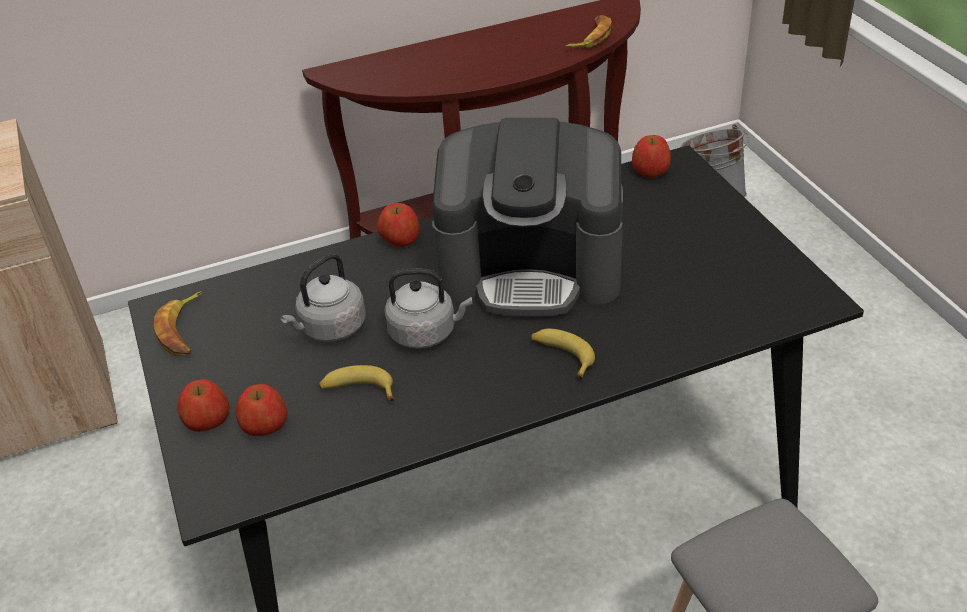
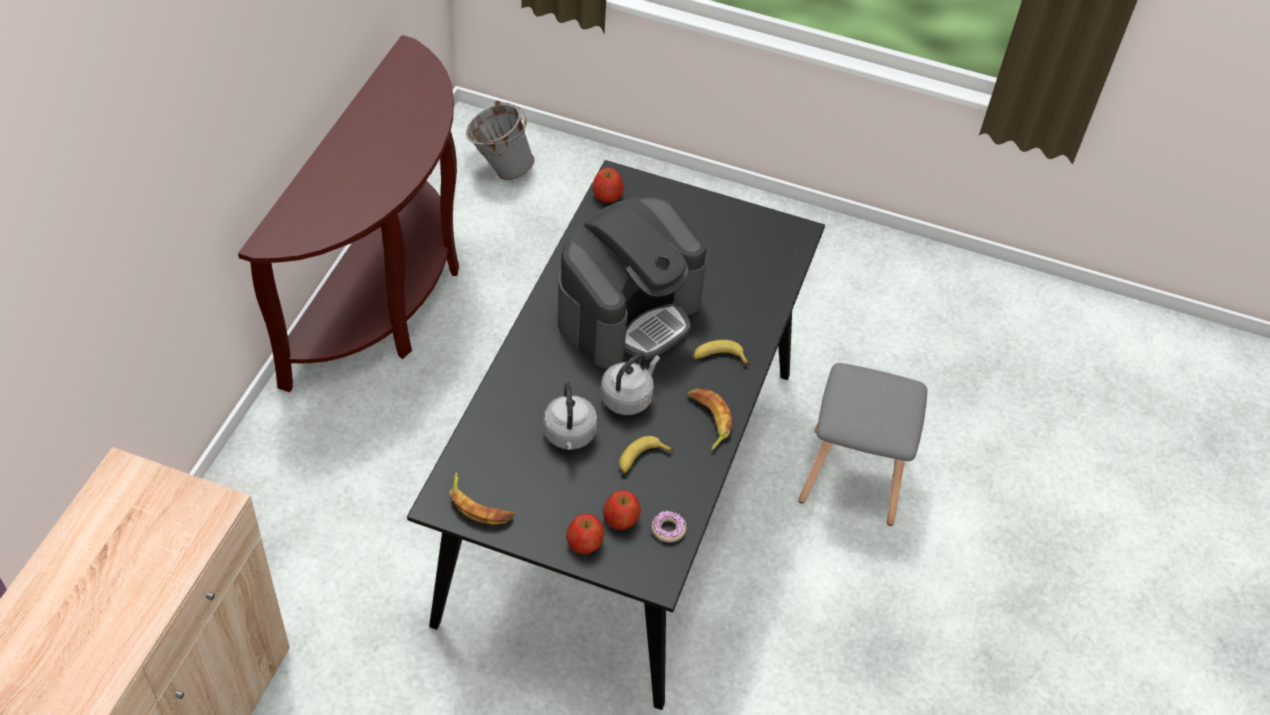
camera: 55 degrees left, 10 degrees up
apple [377,203,420,247] -> none
banana [566,15,612,48] -> banana moved to [688,388,732,451]
none -> donut [652,511,686,542]

